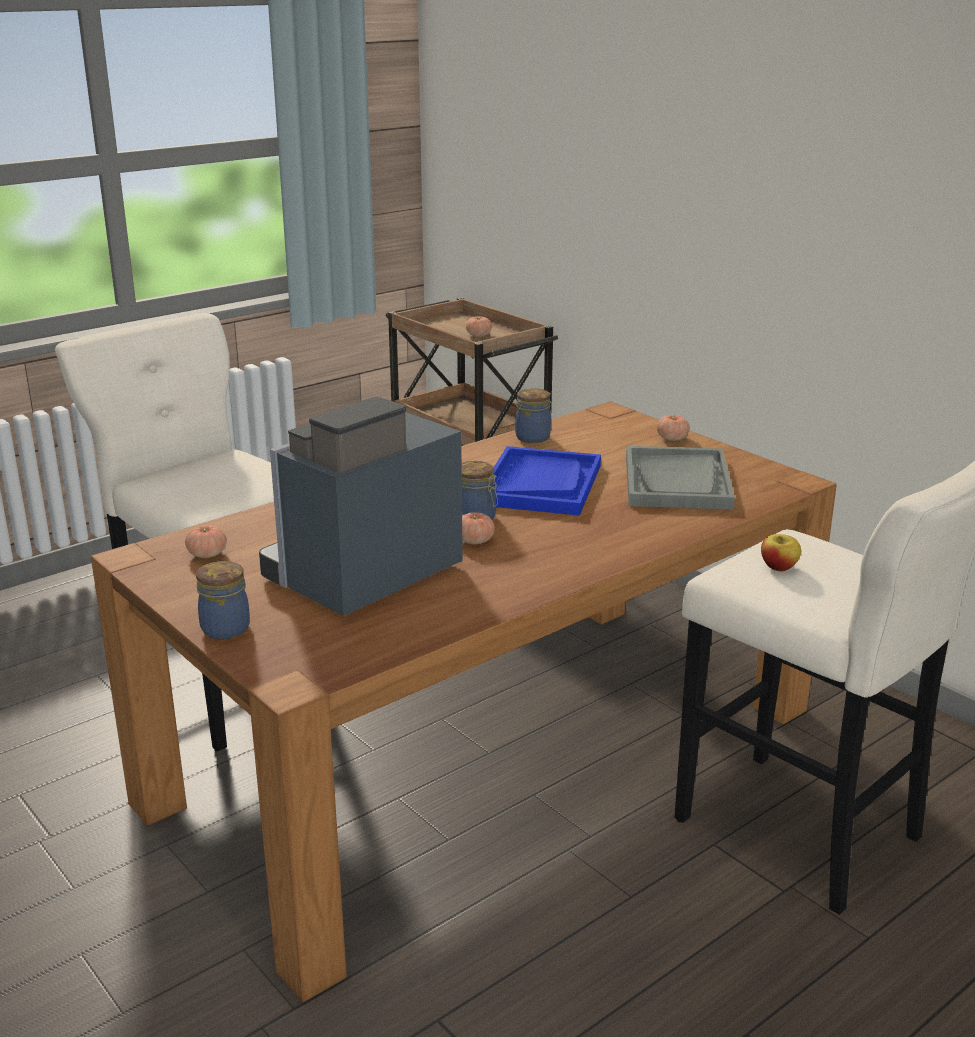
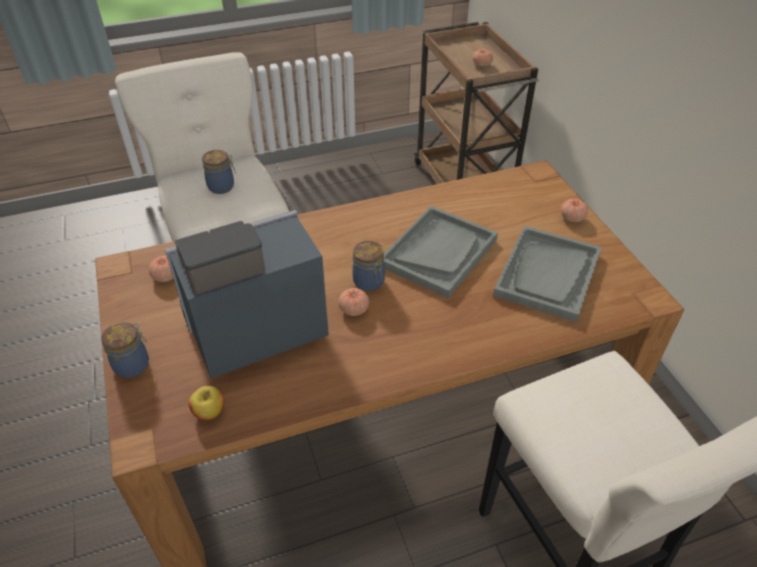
camera: 20 degrees right, 20 degrees up
blue tray [493,446,601,516] -> grey tray [384,206,498,298]
jar [515,388,551,443] -> jar moved to [202,150,236,194]
apple [761,534,801,571] -> apple moved to [188,386,224,421]

